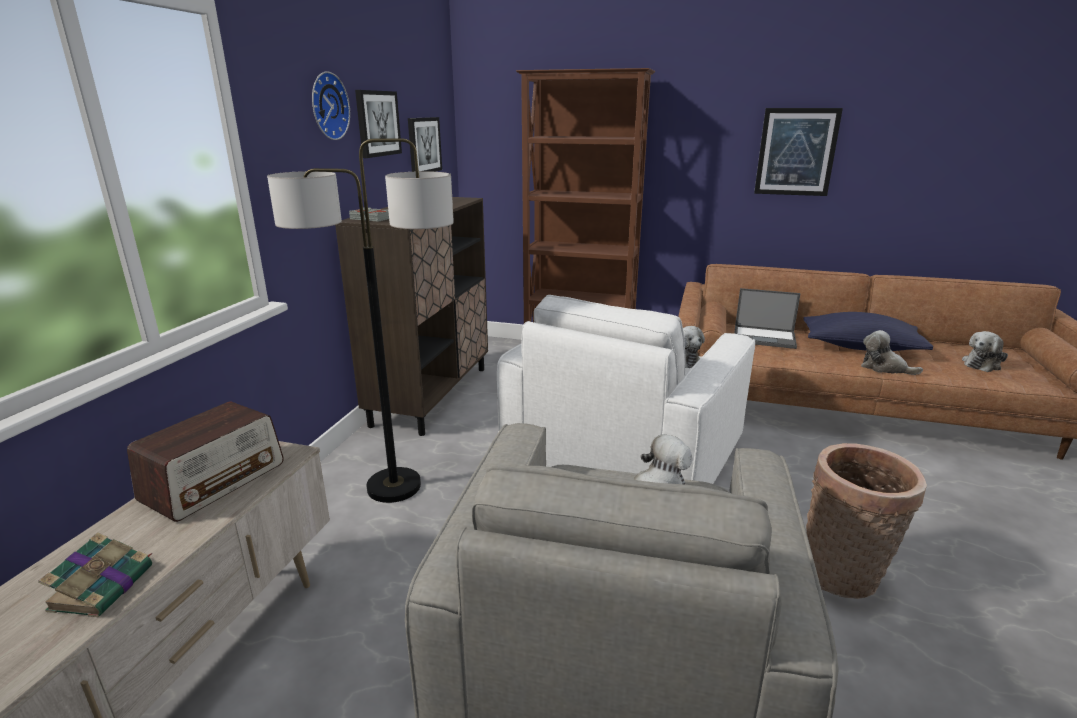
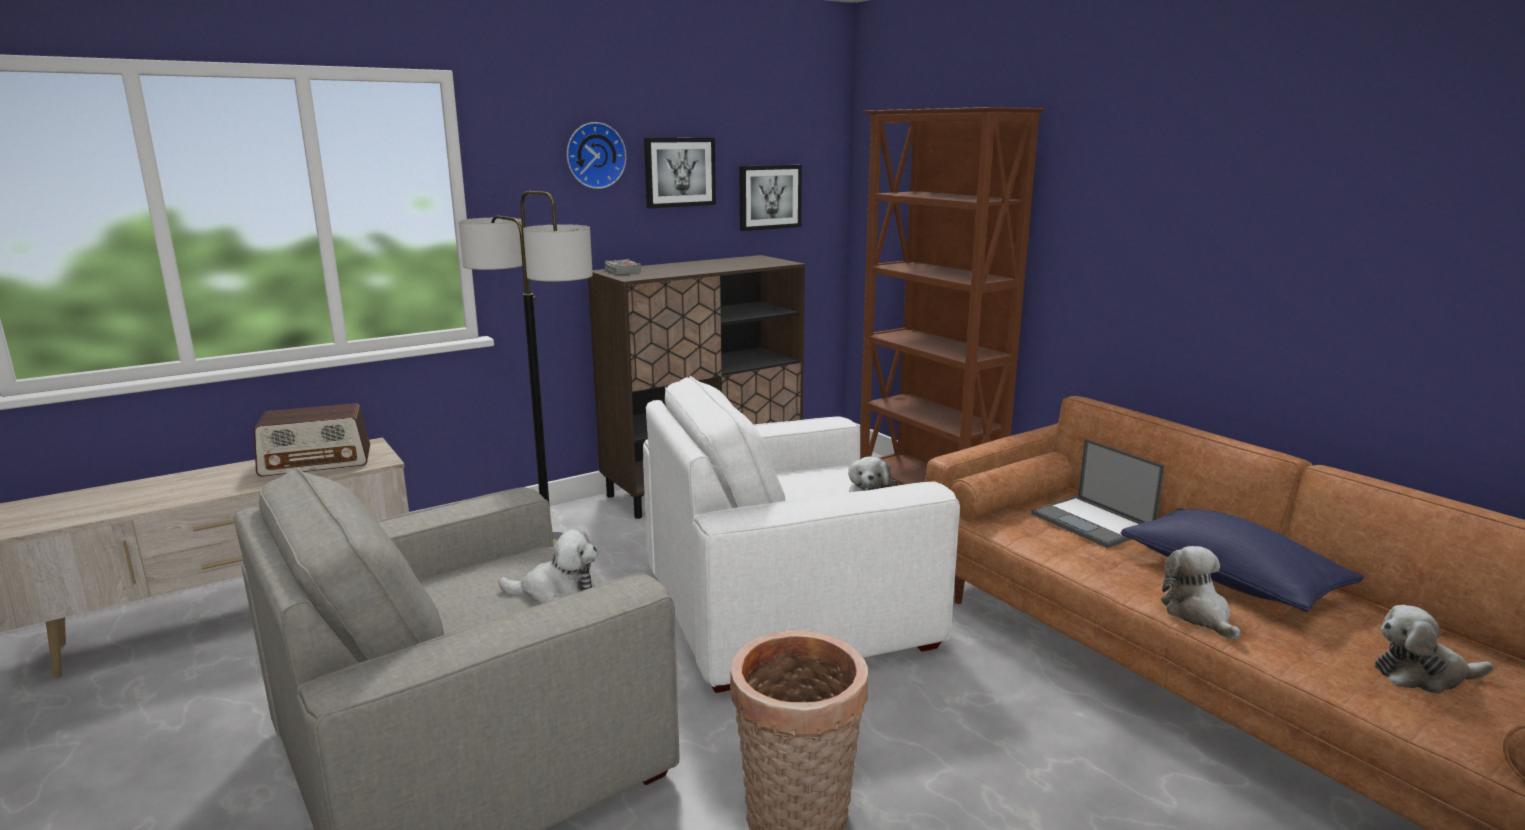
camera: 40 degrees right, 5 degrees down
book [38,532,152,617] -> none
picture [754,108,843,196] -> none

